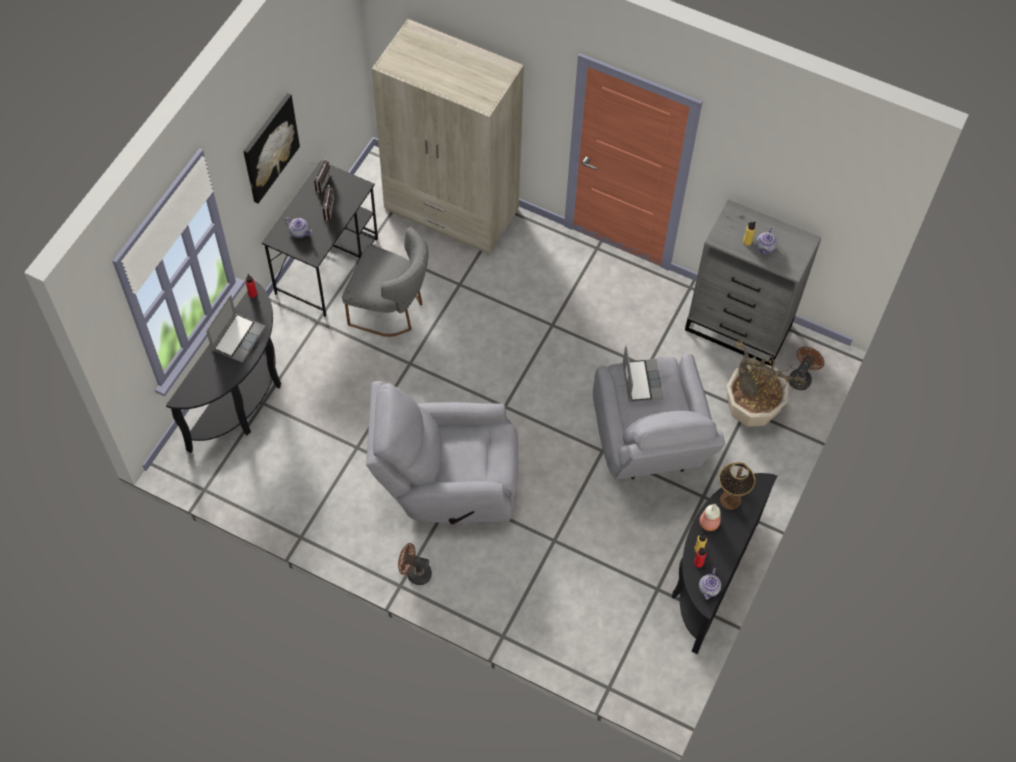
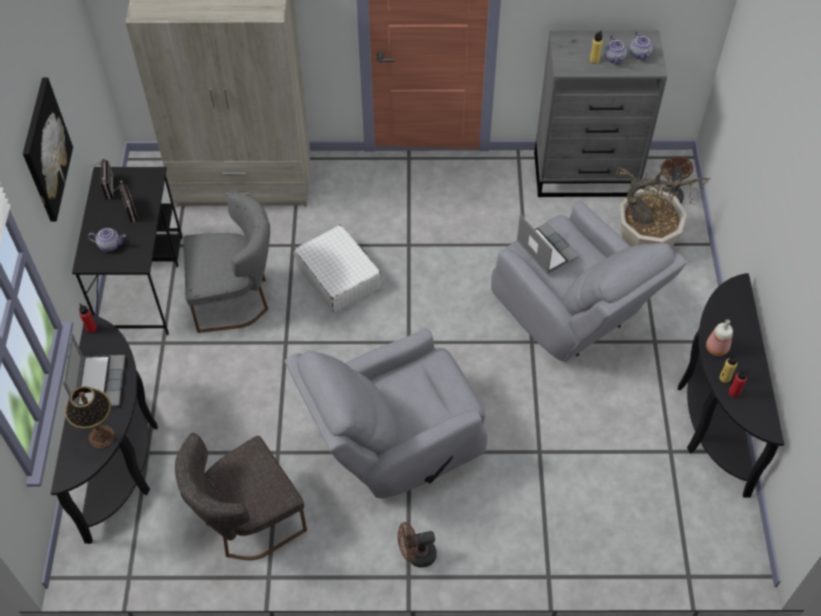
camera: 25 degrees left, 5 degrees down
teapot [699,568,721,600] -> teapot moved to [630,31,653,61]
table lamp [719,462,755,510] -> table lamp moved to [65,386,115,449]
none -> grey chair [175,433,307,560]
none -> white suitcase [293,225,381,312]

